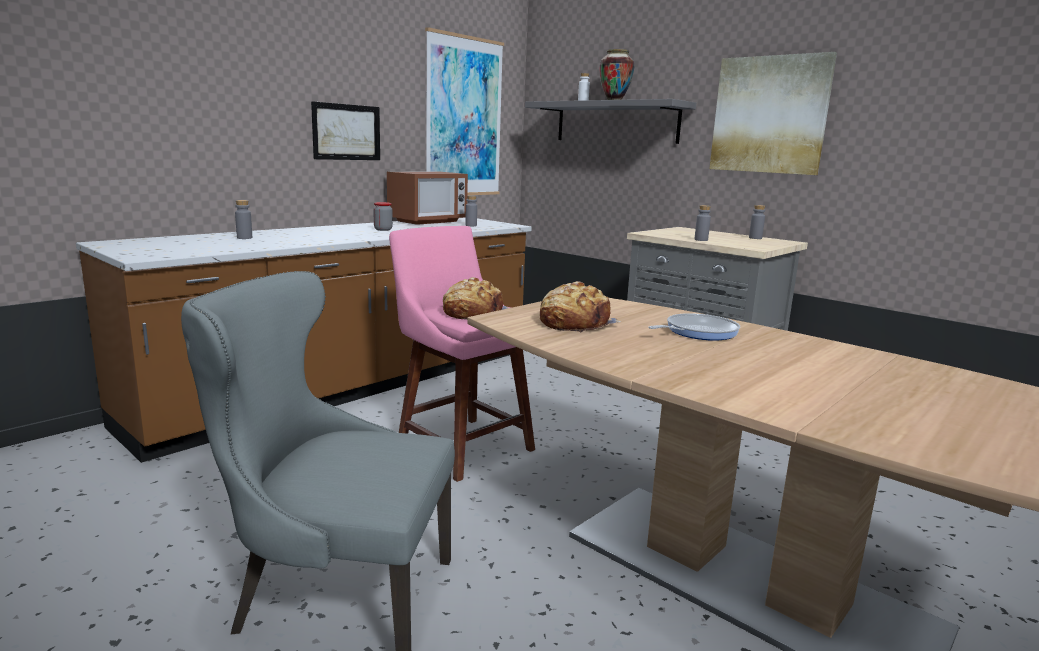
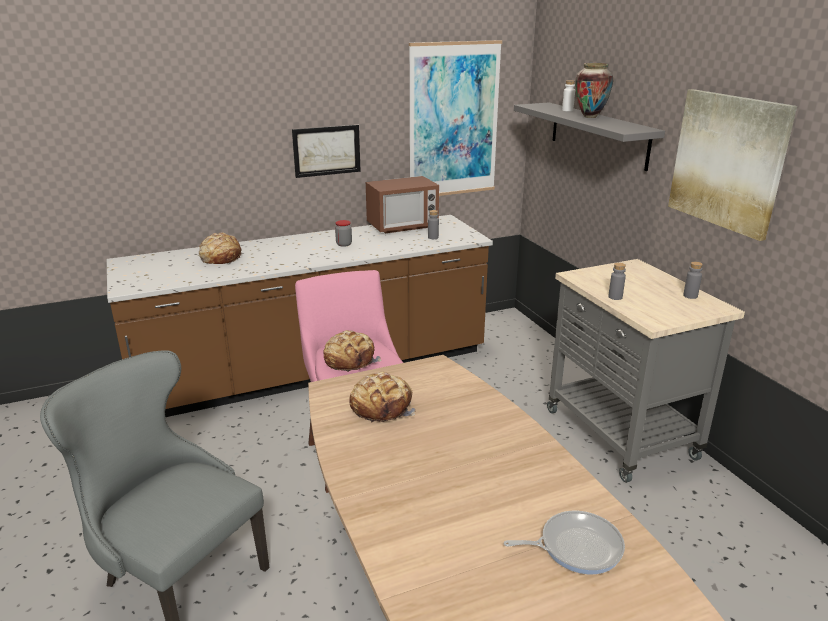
camera: 25 degrees right, 10 degrees up
grey bottle [235,200,252,239] -> bread [199,233,242,264]
frying pan [648,313,740,341] -> frying pan moved to [504,511,625,575]

